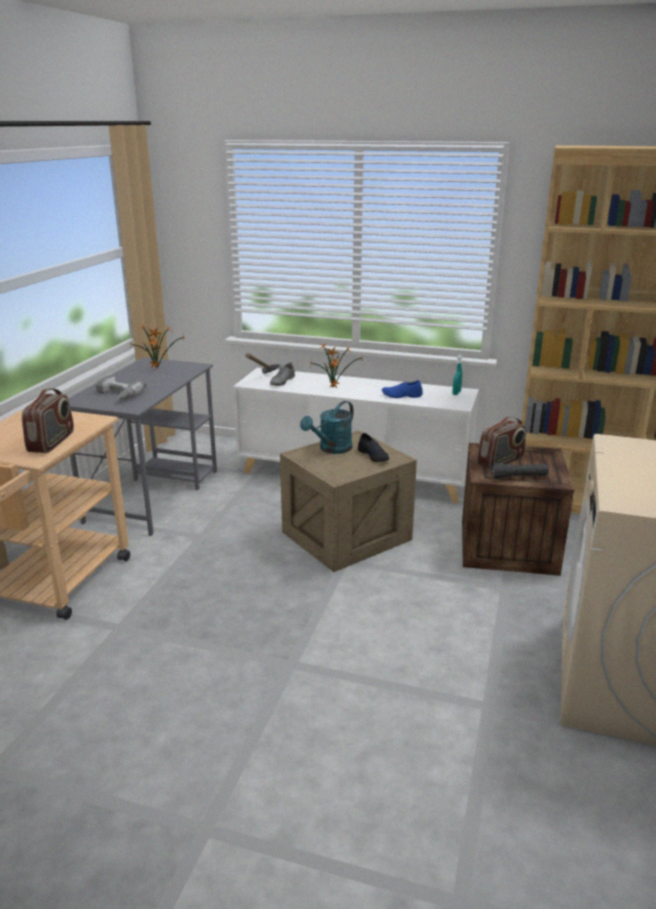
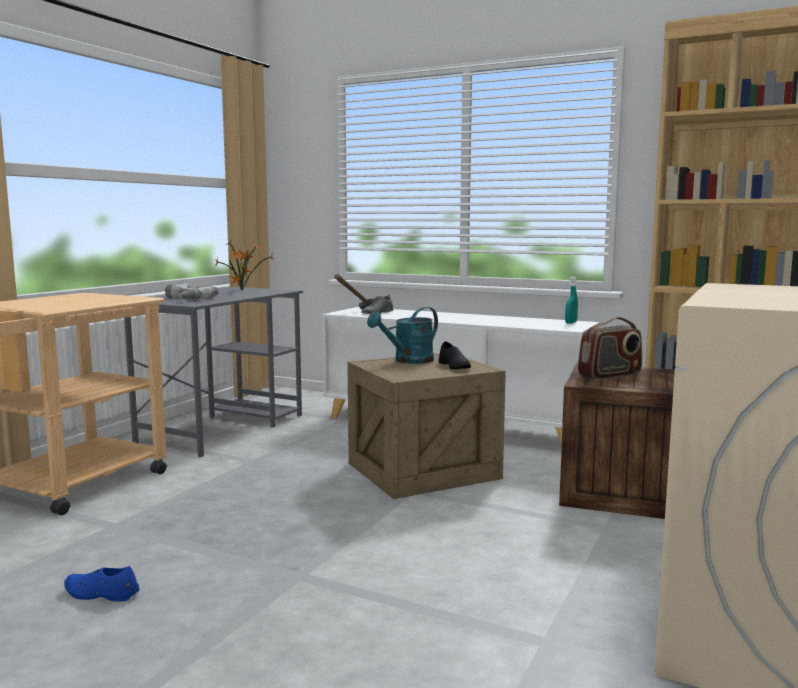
camera: 10 degrees right, 15 degrees down
radio [22,388,74,453] -> none
potted plant [310,343,363,388] -> none
blue shoe [382,380,423,398] -> blue shoe moved to [64,566,140,602]
black flashlight [491,463,549,479] -> none

